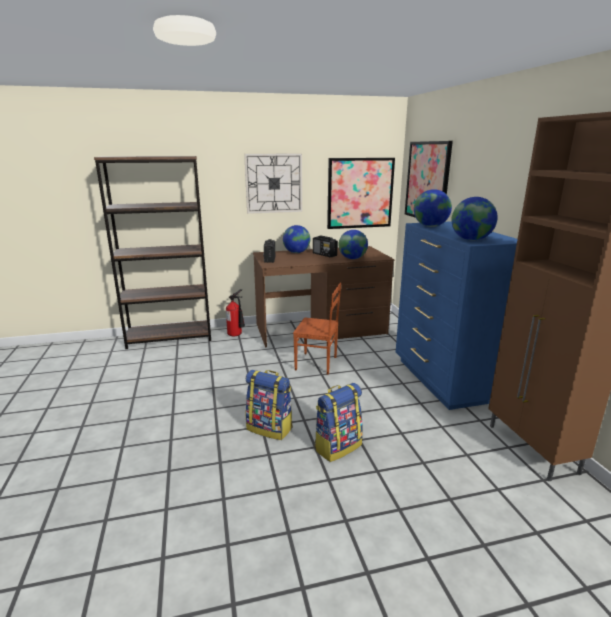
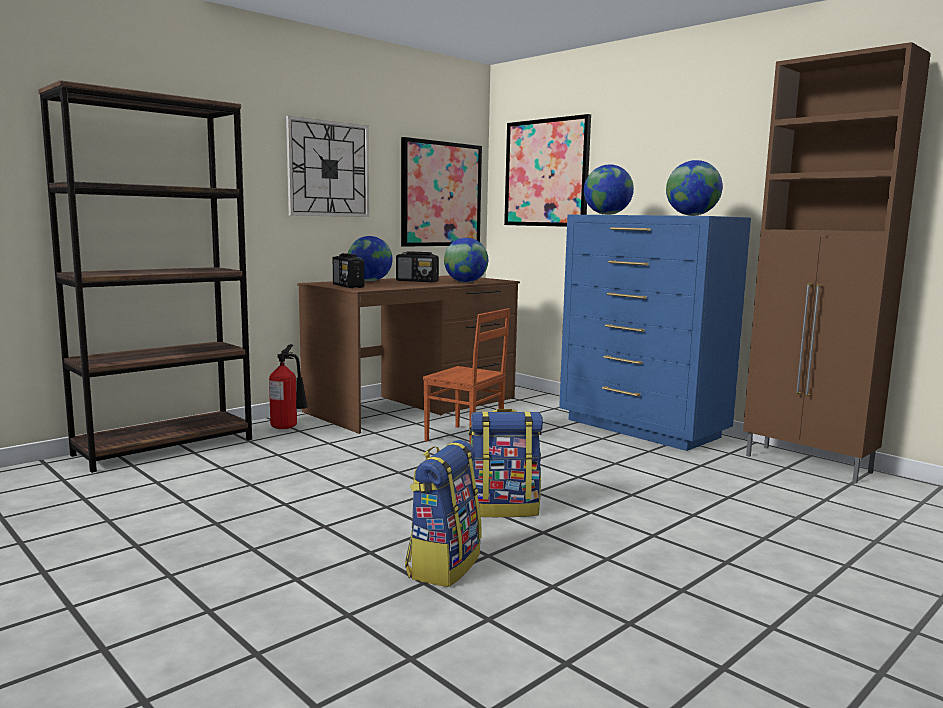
camera: 30 degrees left, 10 degrees down
brown chair [293,283,341,375] -> brown chair turned 45 degrees clockwise [423,308,510,445]
backpack [315,383,363,462] -> backpack moved to [405,440,482,587]

